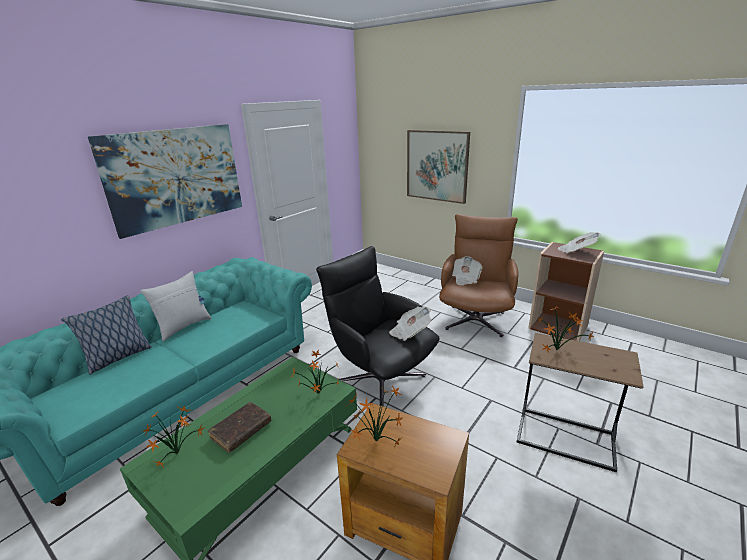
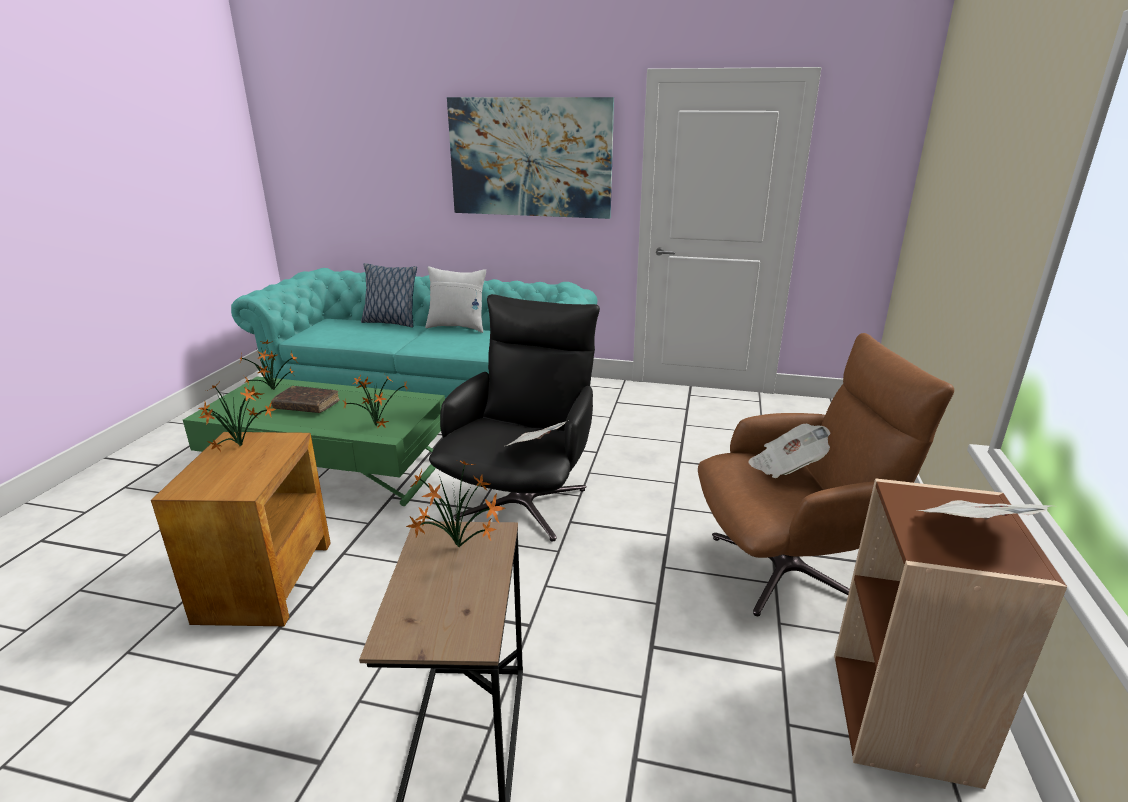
camera: 65 degrees right, 0 degrees up
picture [407,130,470,204] -> none

